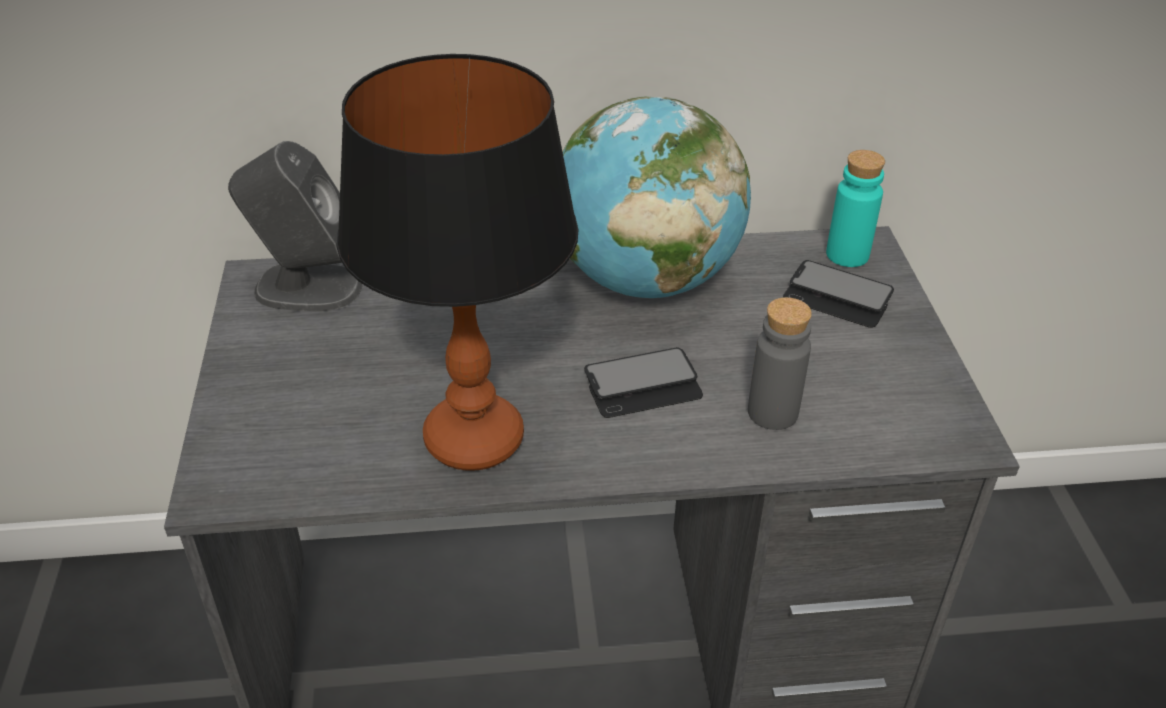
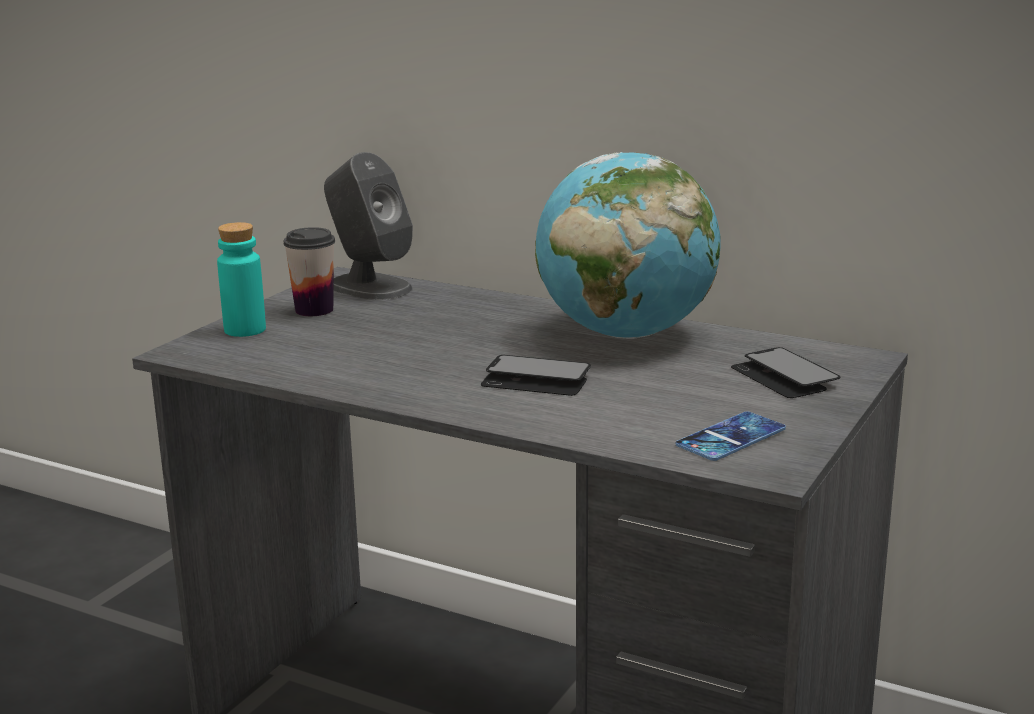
camera: 35 degrees right, 20 degrees down
table lamp [337,54,578,471] -> none
grey bottle [748,297,812,430] -> none
turquoise bottle [826,150,885,267] -> turquoise bottle moved to [217,222,266,337]
none -> cup [284,227,335,316]
none -> phone [676,412,786,461]

